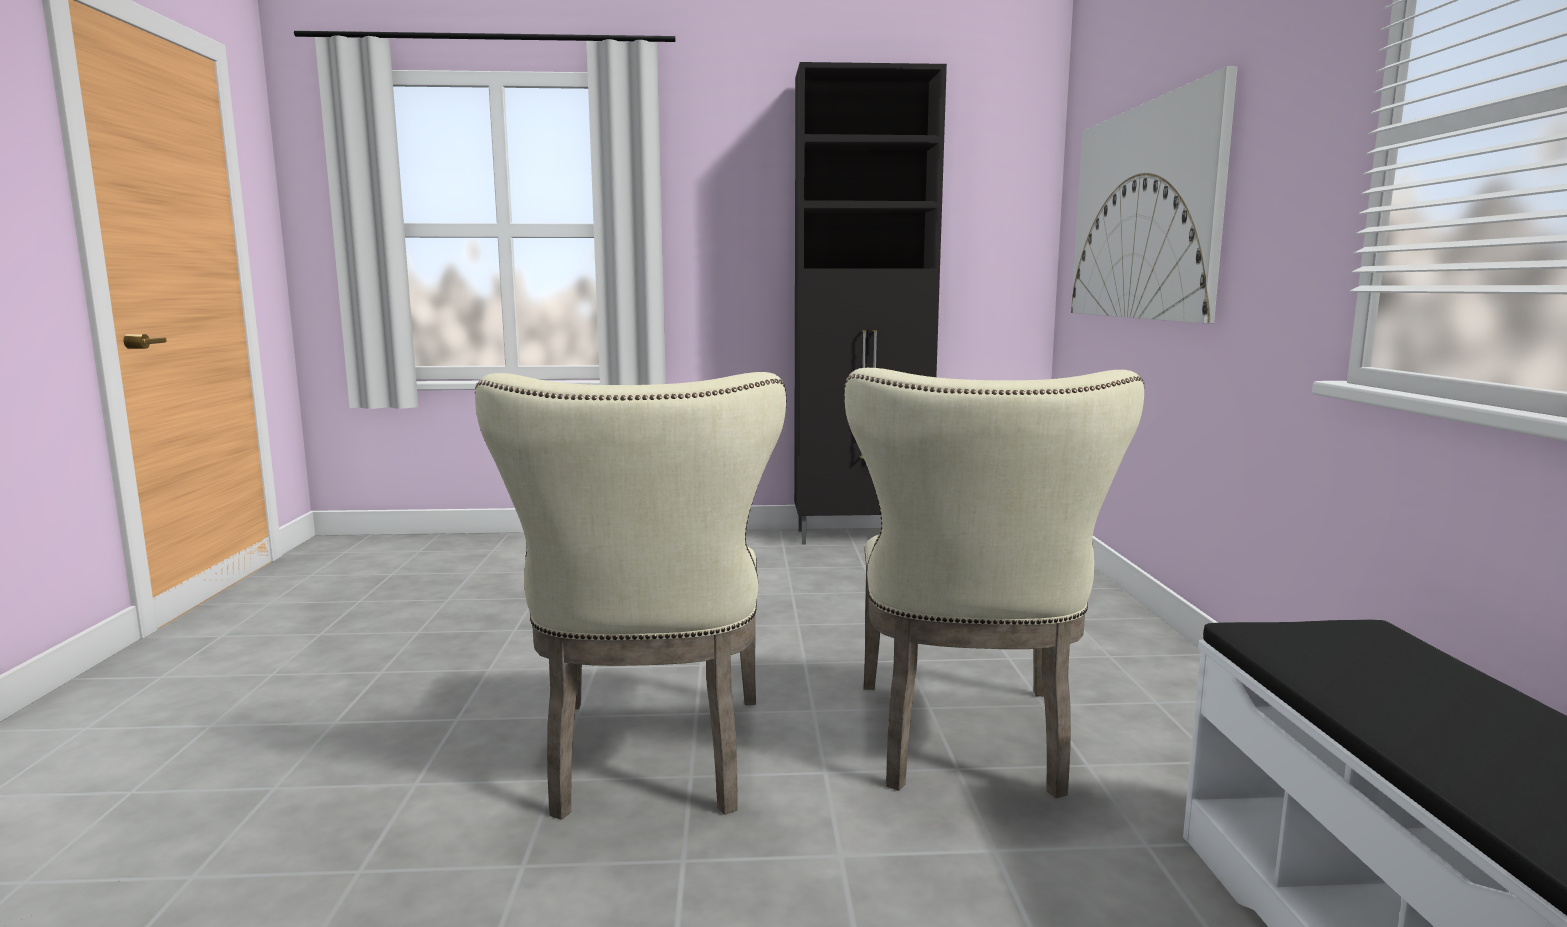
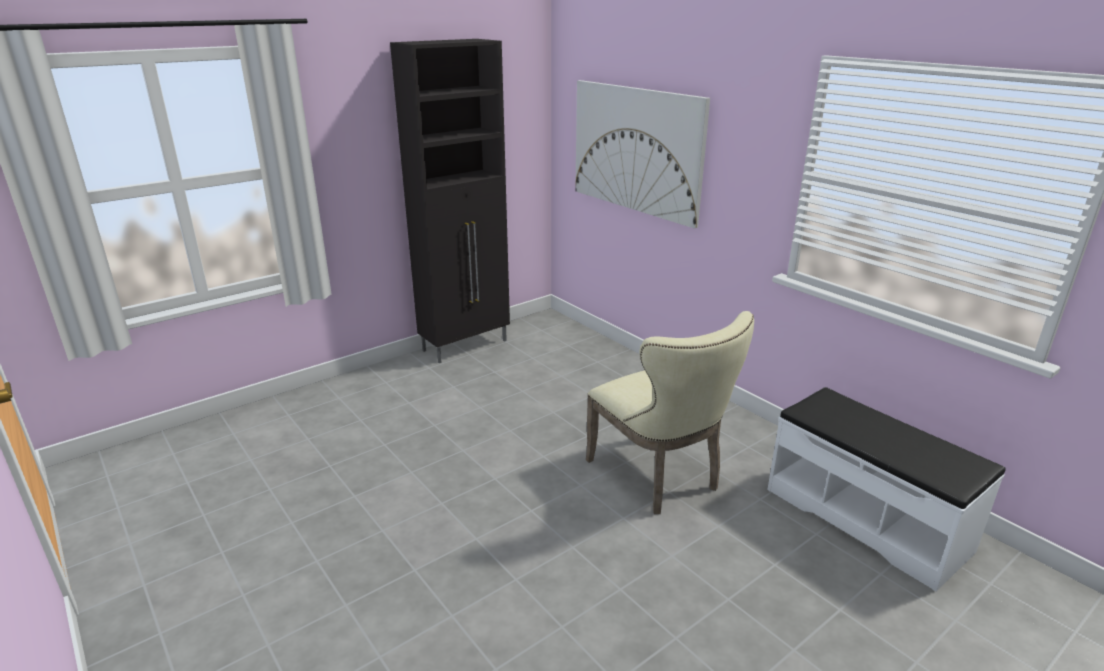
camera: 35 degrees left, 15 degrees up
beige chair [475,372,786,820] -> none

